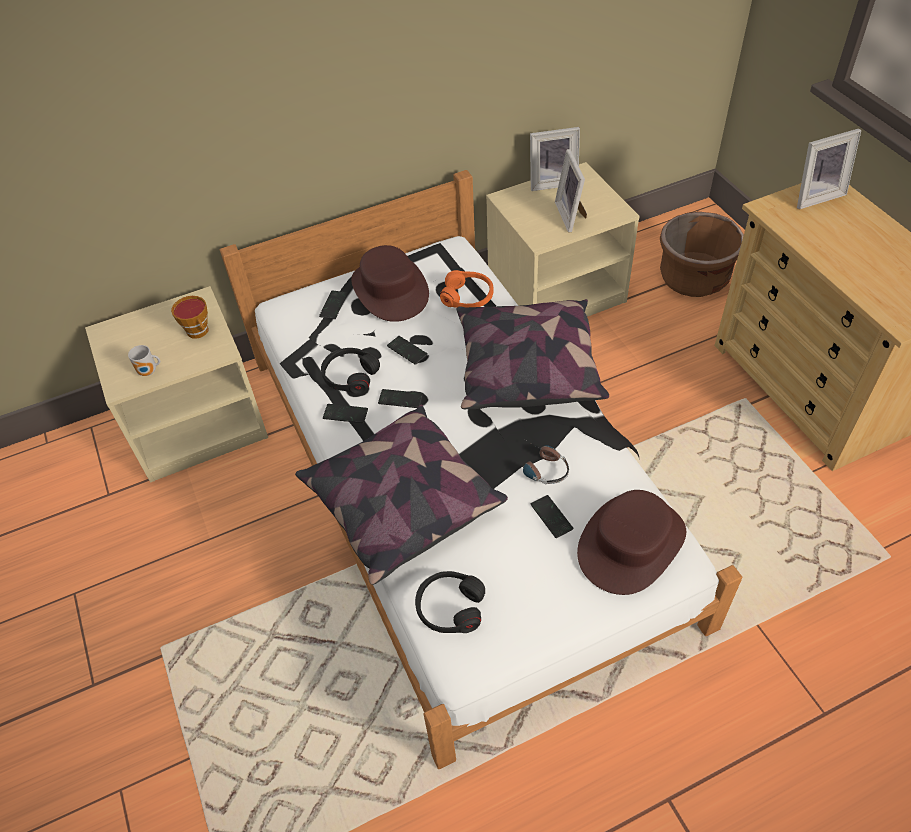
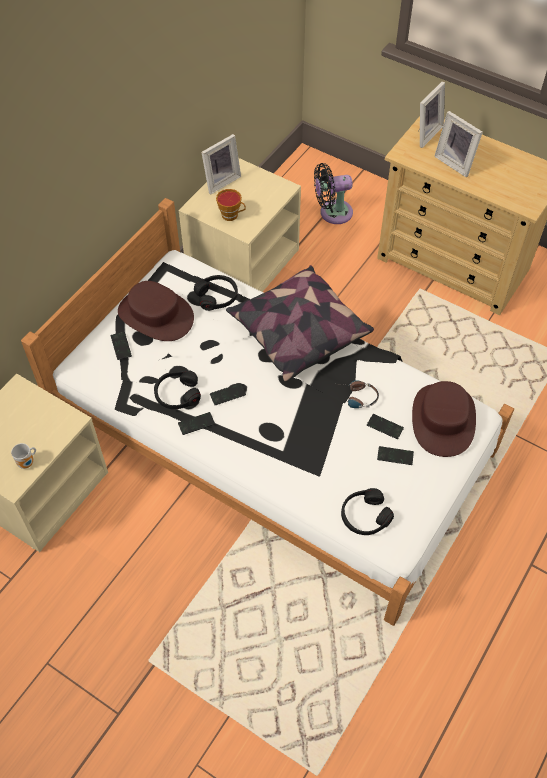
camera: 35 degrees left, 5 degrees up
cup [171,296,209,339] -> cup moved to [216,189,246,221]
pillow [295,404,508,585] -> none
phone [387,336,428,365] -> phone moved to [377,446,414,465]
orange headphones [440,270,493,308] -> black headphones [194,275,238,311]
picture frame [555,149,587,232] -> picture frame moved to [434,111,483,177]
brown planter [660,212,744,297] -> black fan [314,163,353,224]

